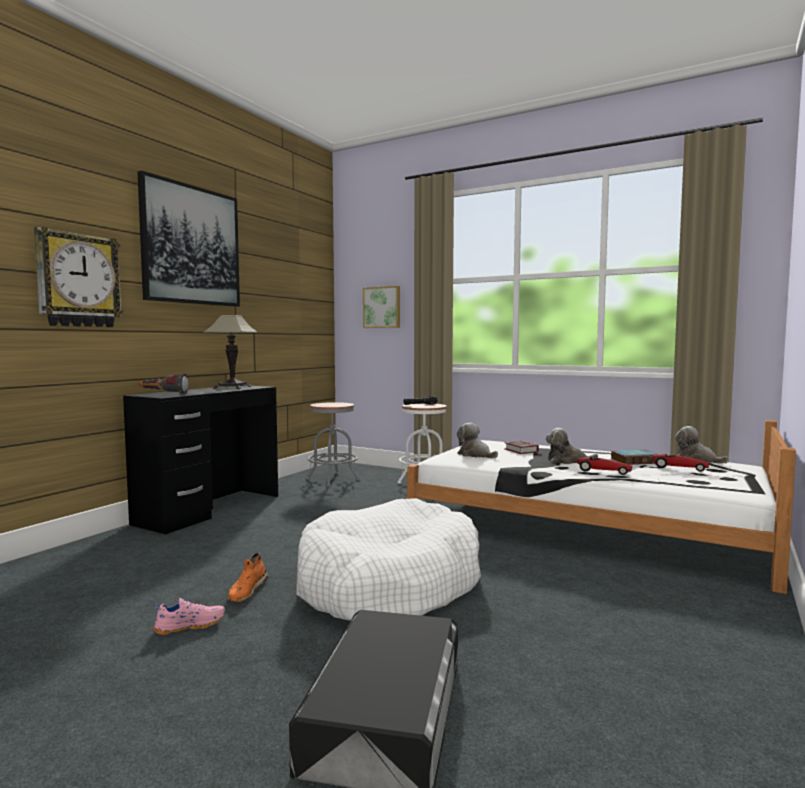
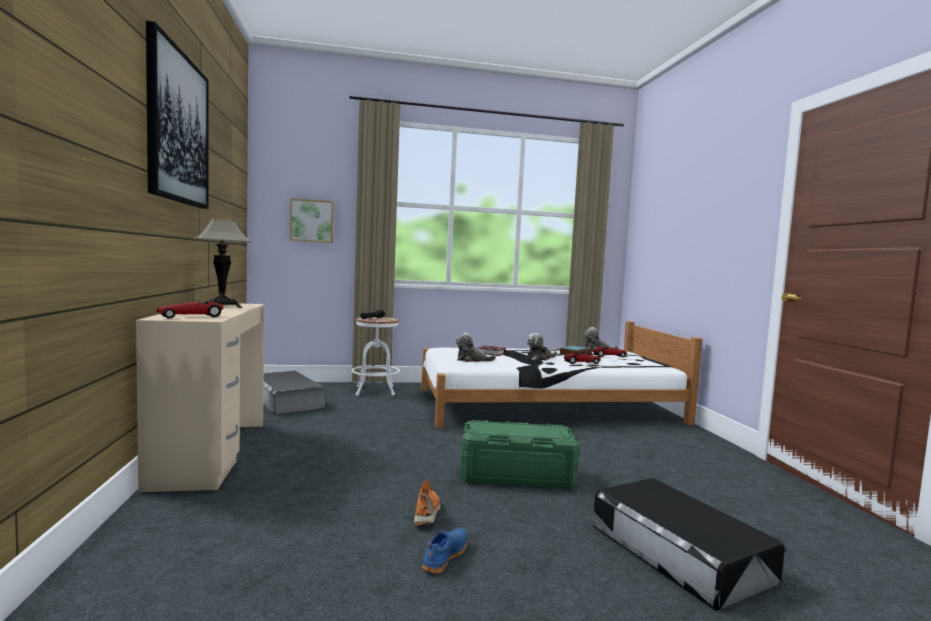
camera: 40 degrees left, 0 degrees up
wall clock [34,227,124,327] -> none
black desk [123,385,278,534] -> beige desk [136,303,264,492]
flashlight [139,373,189,395] -> toy car [157,301,224,318]
pink shoe [154,598,225,635] -> blue shoe [422,528,468,573]
orange shoe [227,553,268,602] -> orange shoe turned 150 degrees counterclockwise [414,480,441,525]
white dog bed [296,498,481,621] -> green storage box [460,420,579,489]
grey stool [306,402,360,487] -> grey storage box [263,371,325,415]

